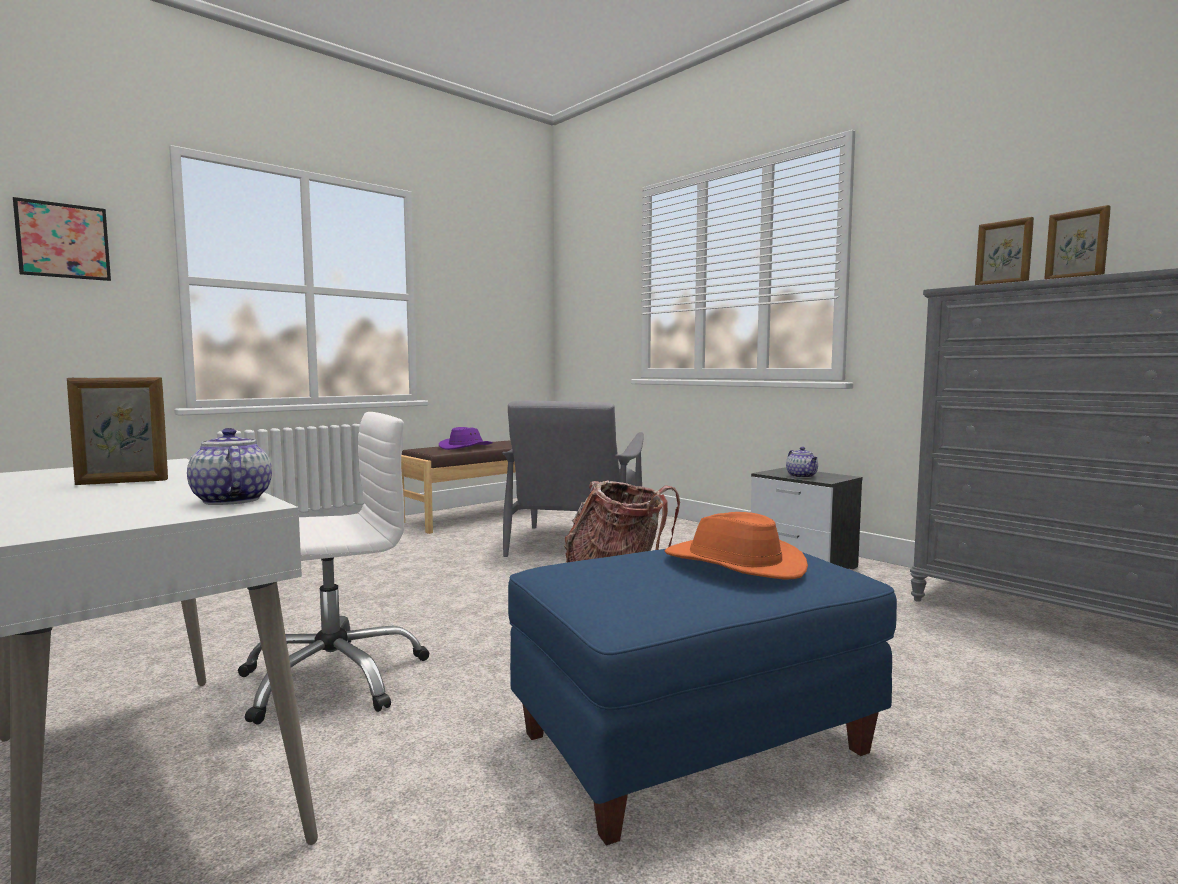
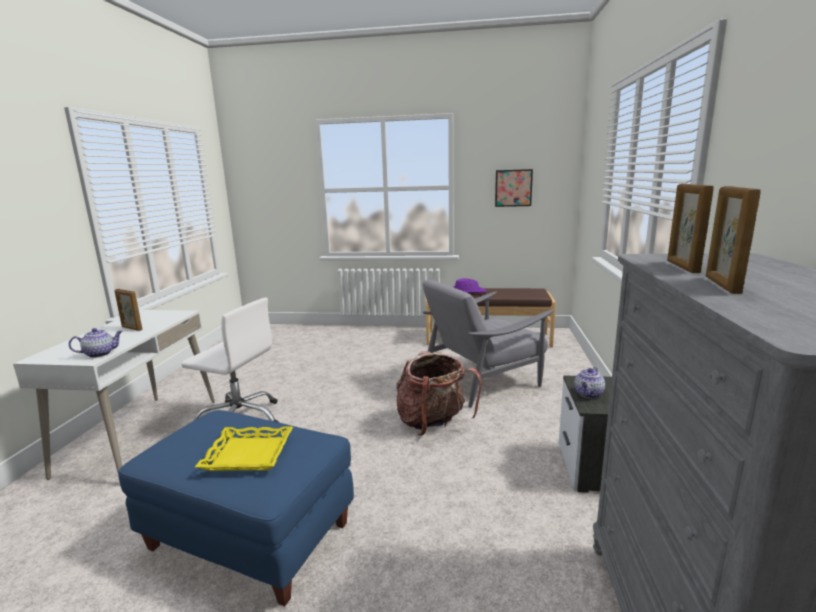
camera: 50 degrees right, 10 degrees up
picture [13,197,111,281] -> picture moved to [495,169,533,207]
teapot [187,428,272,505] -> teapot turned 45 degrees clockwise [69,328,123,358]
orange hat [665,512,808,579] -> yellow tray [195,426,293,471]

